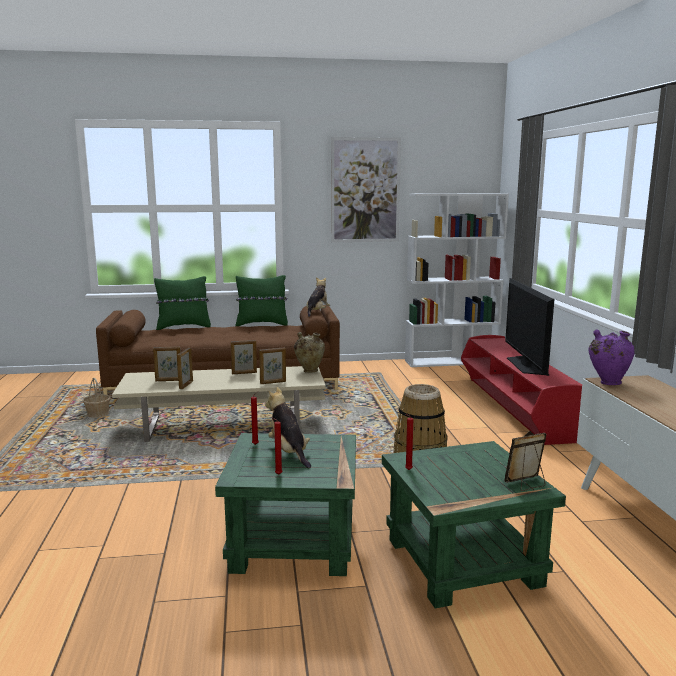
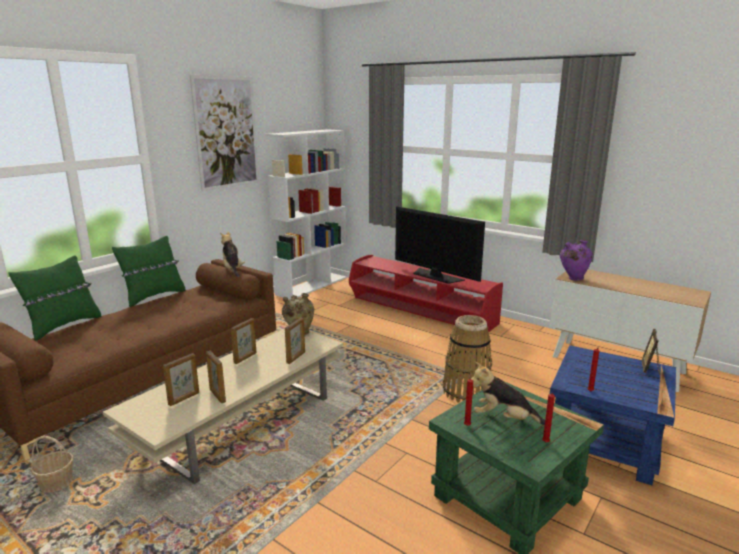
camera: 45 degrees left, 5 degrees up
green side table [382,441,566,608] -> blue side table [550,345,676,485]

